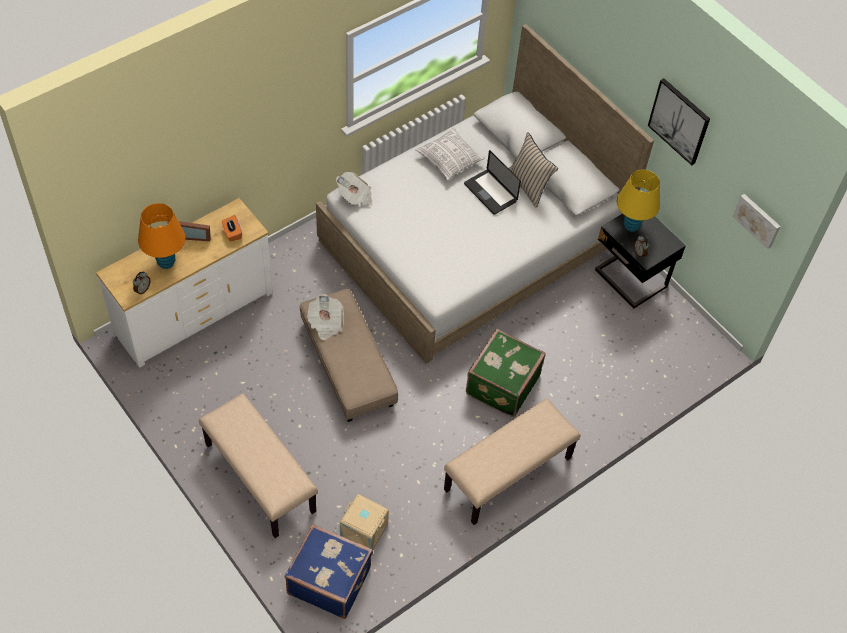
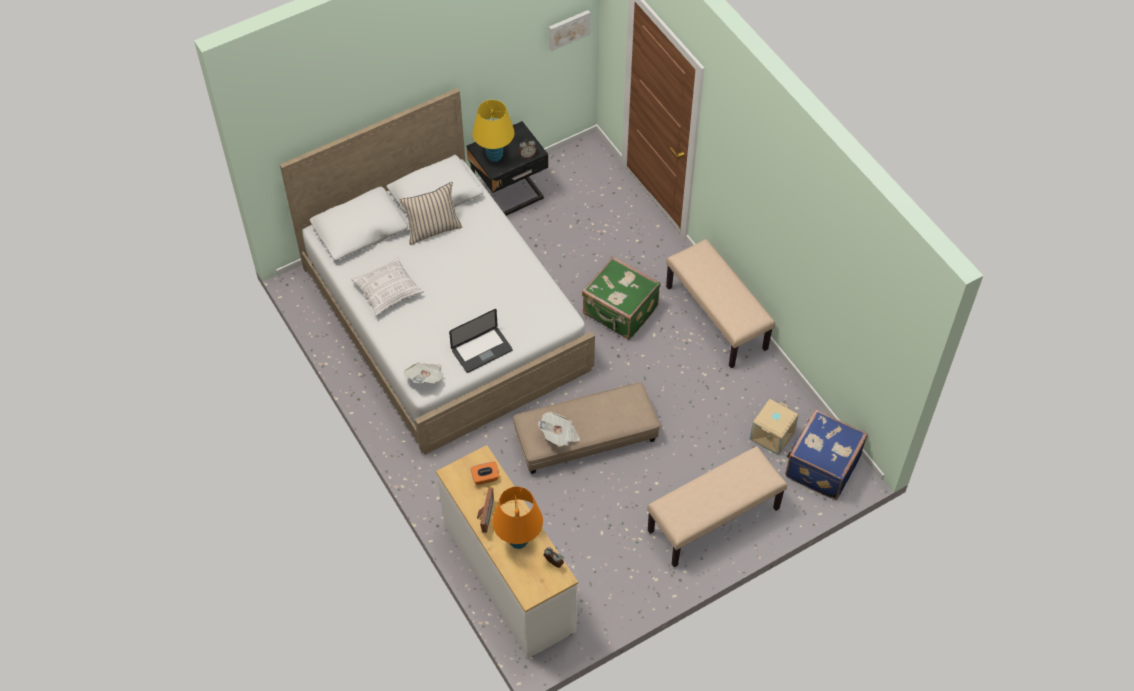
camera: 80 degrees left, 0 degrees up
laptop [464,150,521,215] -> laptop moved to [449,309,513,373]
picture [648,78,710,165] -> none

